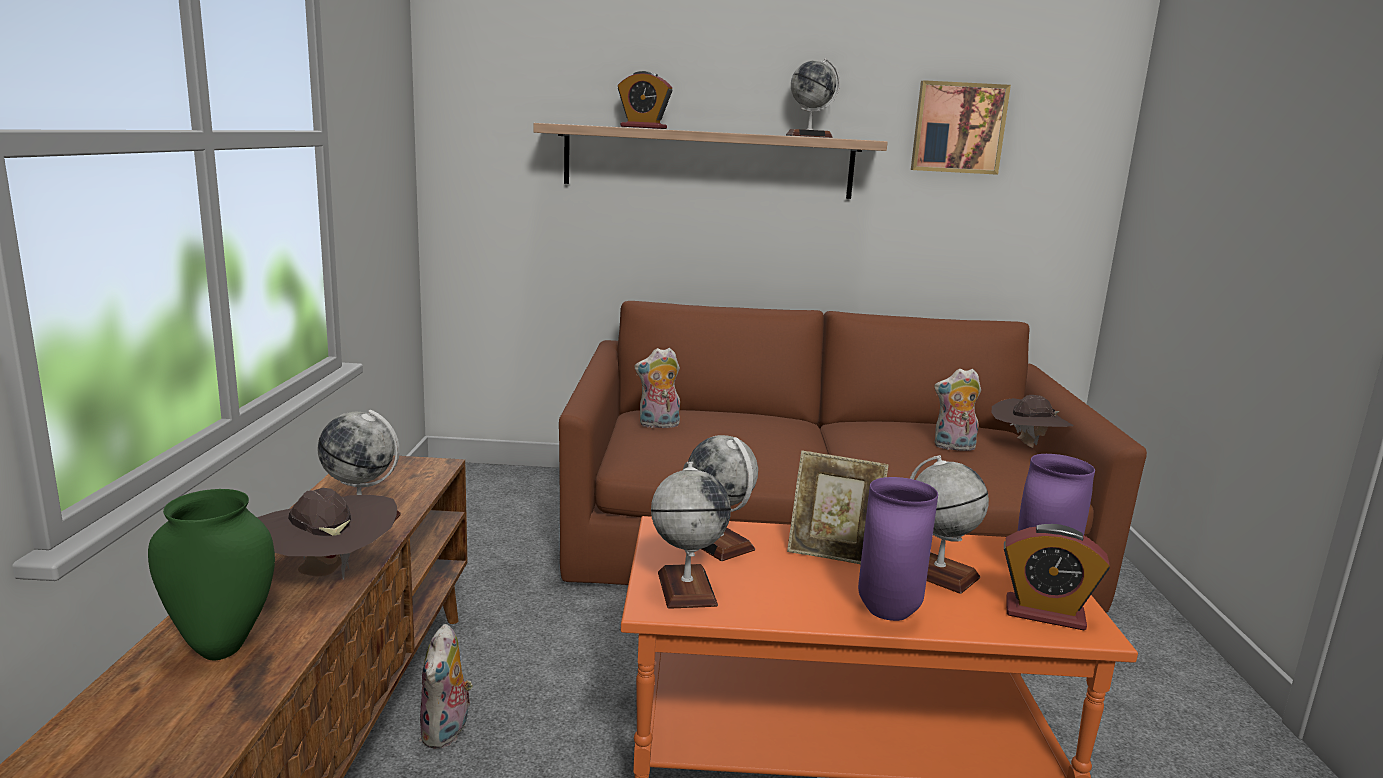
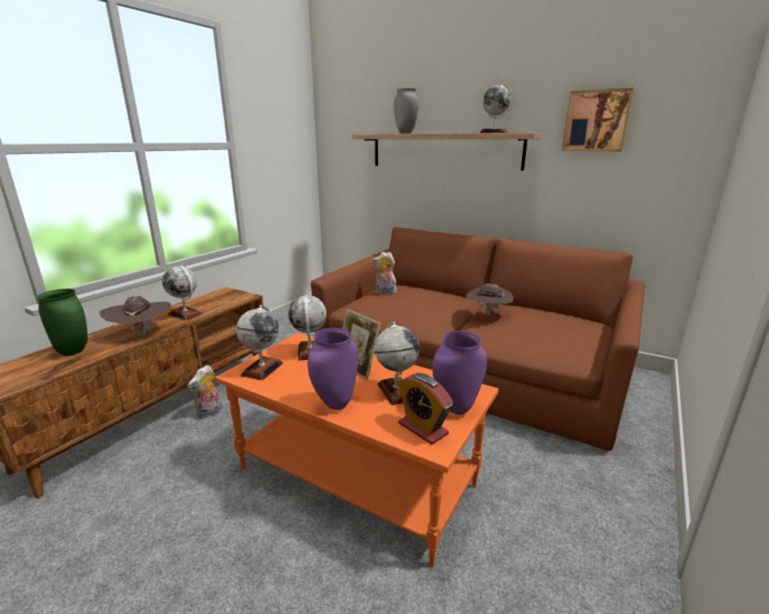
camera: 30 degrees right, 5 degrees up
alarm clock [618,71,672,129] -> grey vase [394,88,419,134]
plush toy [934,369,981,451] -> none
brown hat [991,395,1074,448] -> brown hat moved to [466,283,514,315]

